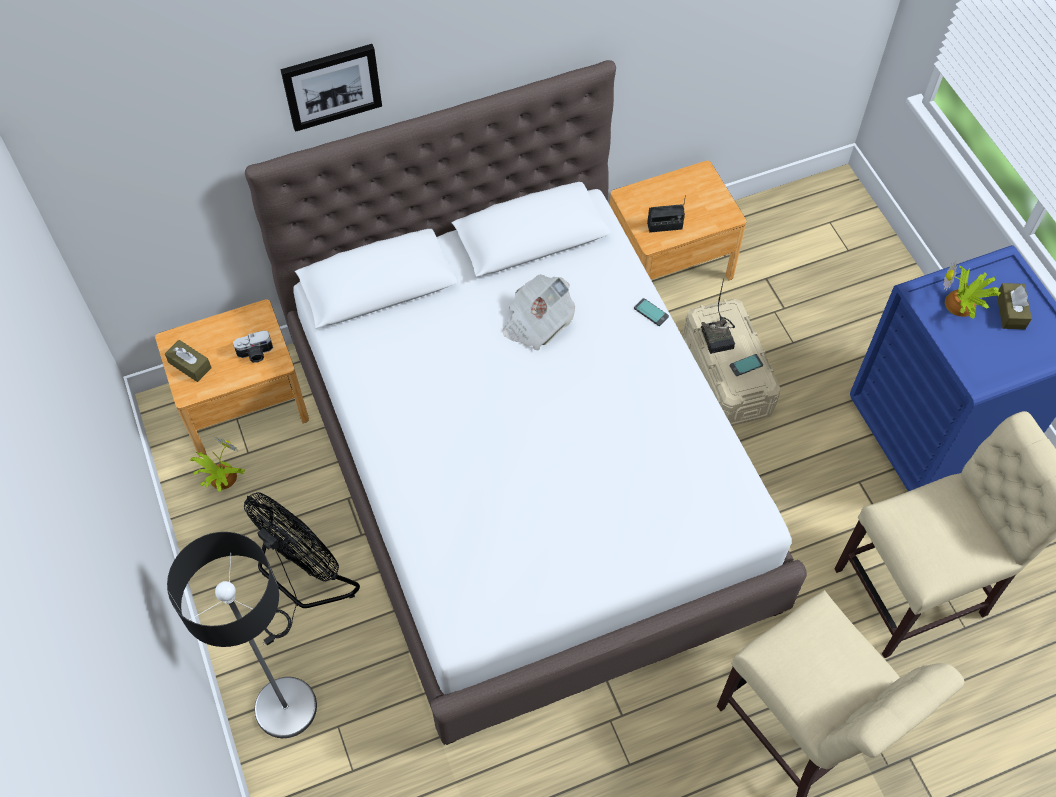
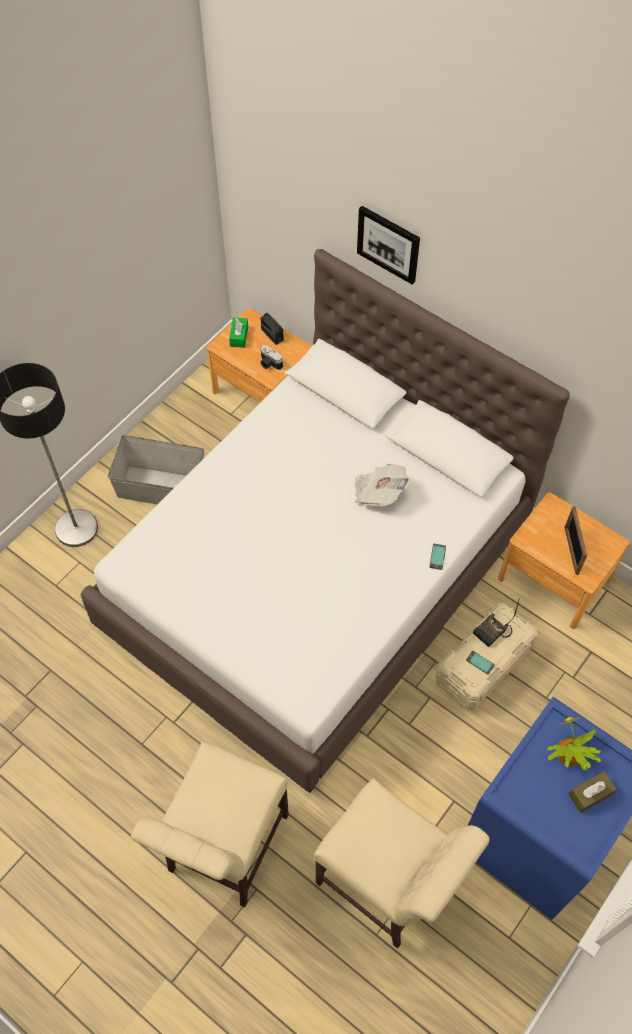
camera: 60 degrees right, 0 degrees up
brown tissue box [165,340,212,382] -> green tissue box [229,317,248,348]
potted plant [190,436,245,491] -> none
black fan [244,492,360,646] -> grey storage box [108,435,204,504]
radio [647,195,686,233] -> radio moved to [260,313,284,345]
none -> picture frame [564,506,587,575]

